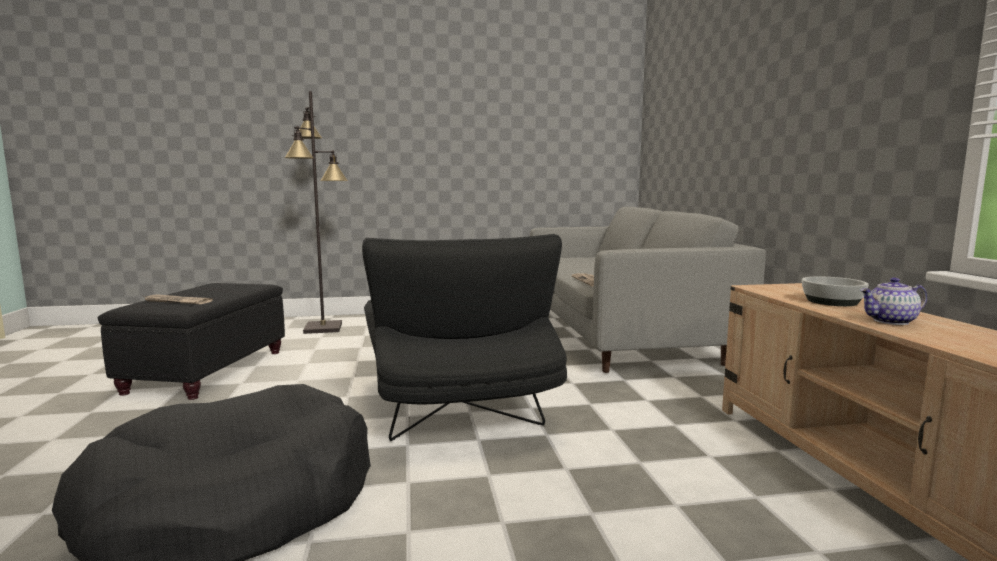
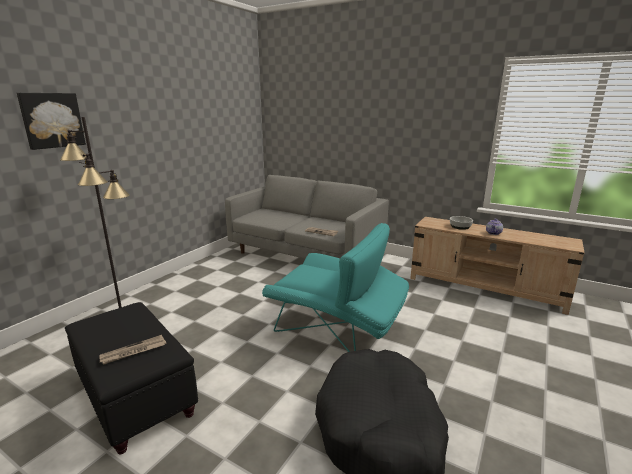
camera: 50 degrees left, 10 degrees up
black armchair [362,234,567,441] -> turquoise armchair [262,223,409,352]
none -> picture [17,93,86,150]

